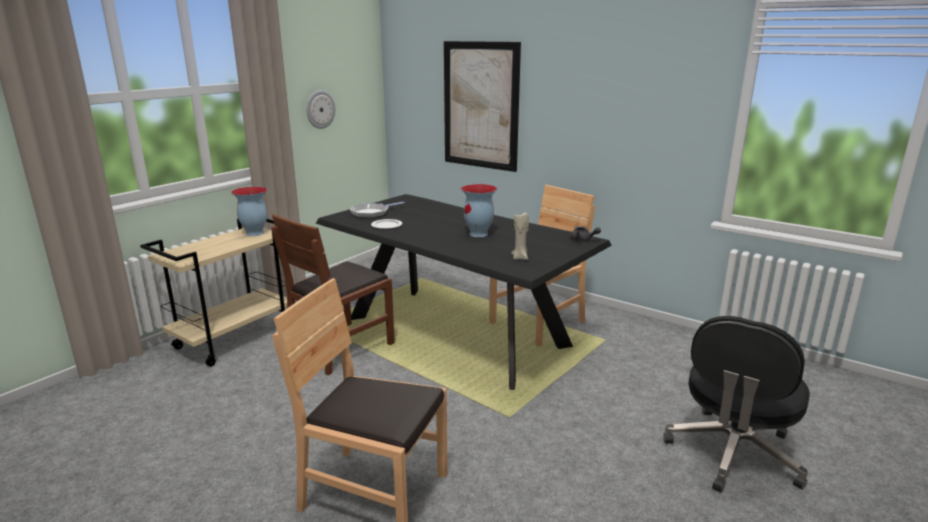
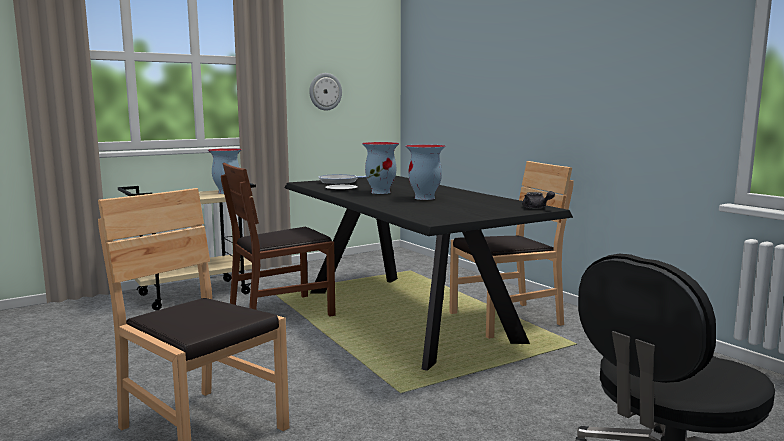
camera: 20 degrees right, 10 degrees down
picture [444,41,521,172] -> none
beige candle [511,212,529,260] -> none
none -> vase [362,142,399,194]

